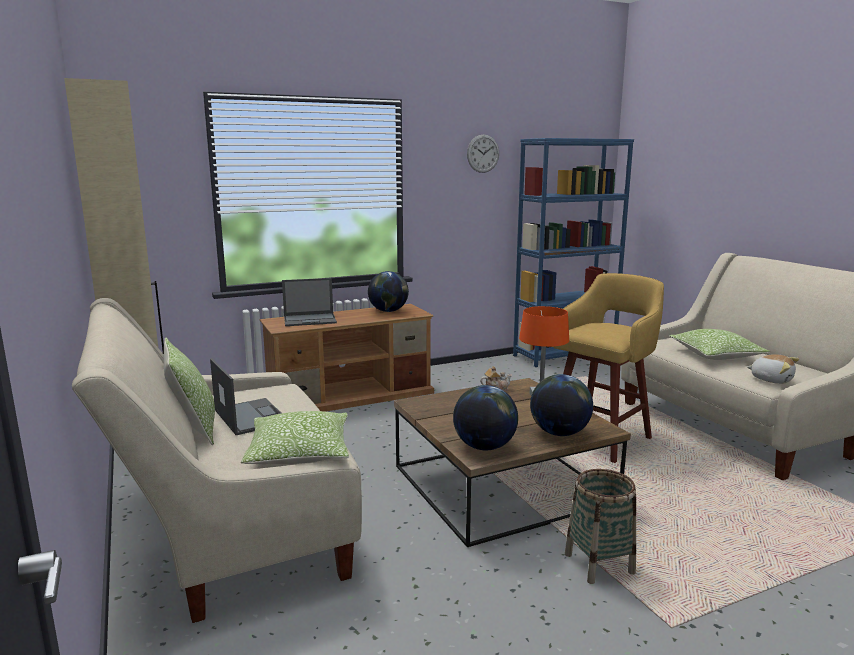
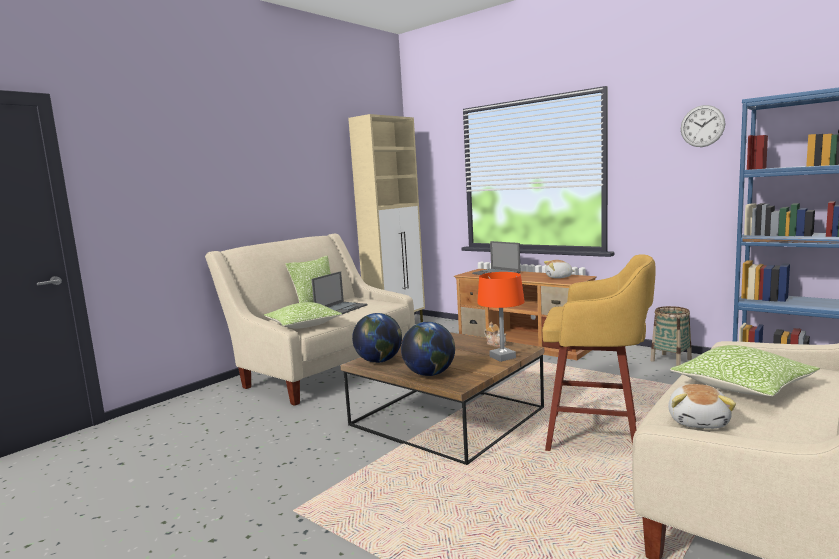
camera: 65 degrees right, 5 degrees down
globe [368,271,409,312] -> plush toy [544,260,575,278]
basket [565,469,636,584] -> basket moved to [650,306,692,366]

